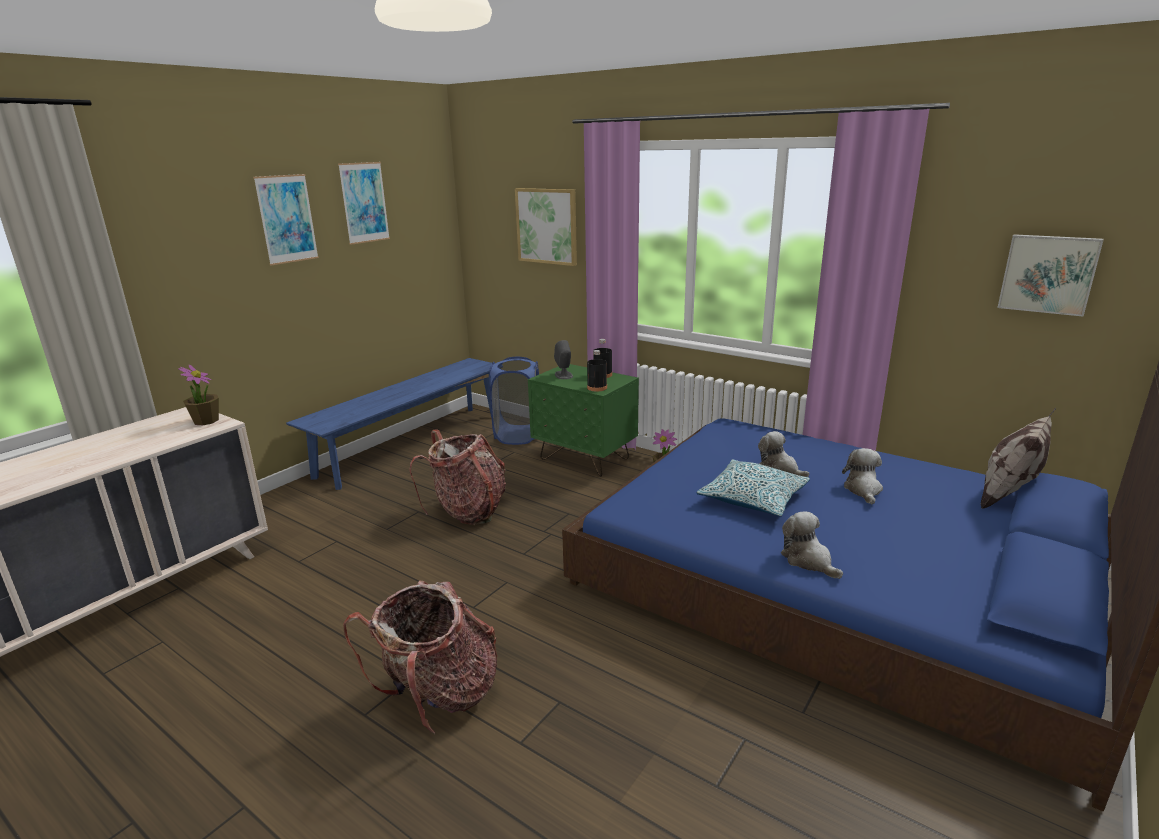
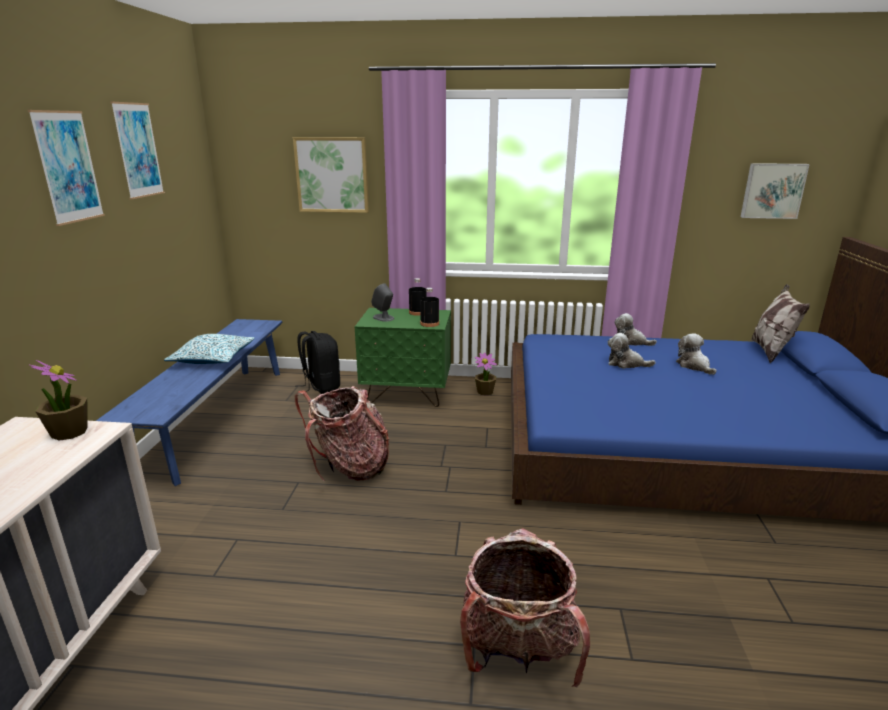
camera: 30 degrees left, 0 degrees up
blue laundry basket [490,357,539,445] -> black backpack [295,331,340,394]
pillow [696,459,810,516] -> pillow moved to [164,334,254,364]
plush toy [781,511,843,579] -> plush toy moved to [615,313,657,346]

